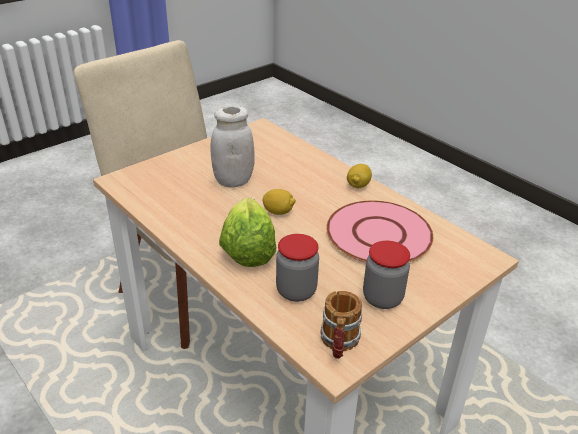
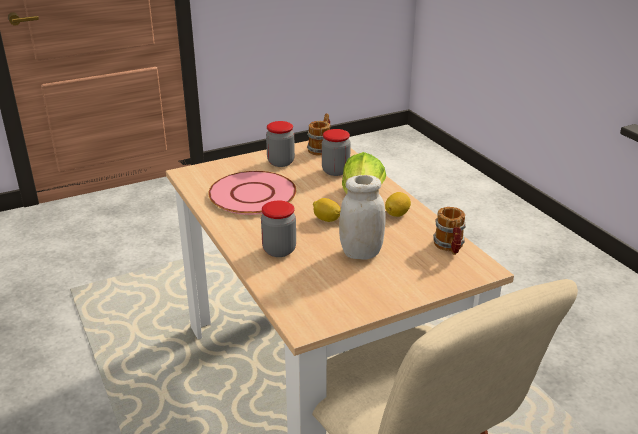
camera: 165 degrees left, 5 degrees down
lemon [347,164,372,188] -> lemon moved to [385,192,411,217]
none -> jar [261,201,296,257]
none -> mug [433,207,466,255]

